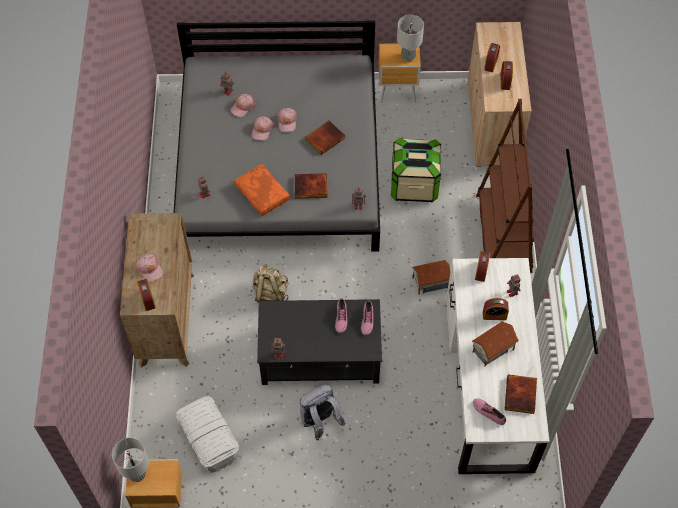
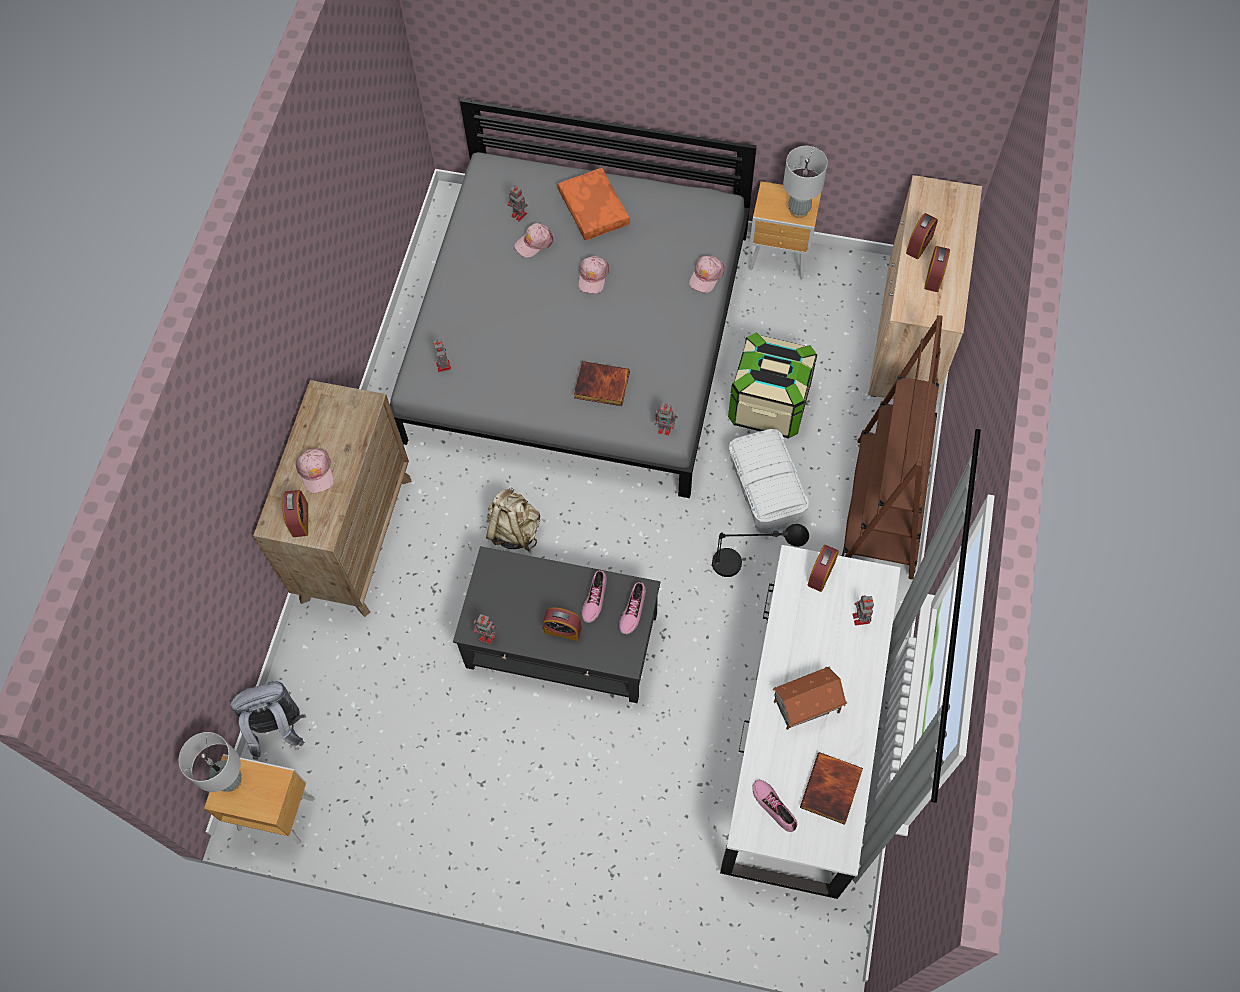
camera: 15 degrees right, 5 degrees up
white storage box [176,396,239,473] -> white storage box moved to [729,429,809,533]
orange pillow [234,164,290,216] -> orange pillow moved to [557,168,630,240]
pink cap [252,116,273,141] -> pink cap moved to [689,256,725,293]
grey backpack [300,385,346,440] -> grey backpack moved to [231,682,305,760]
book [305,121,345,155] -> none
toy house [412,260,450,295] -> black table lamp [712,524,809,577]
alarm clock [483,298,509,320] -> alarm clock moved to [543,607,582,641]

